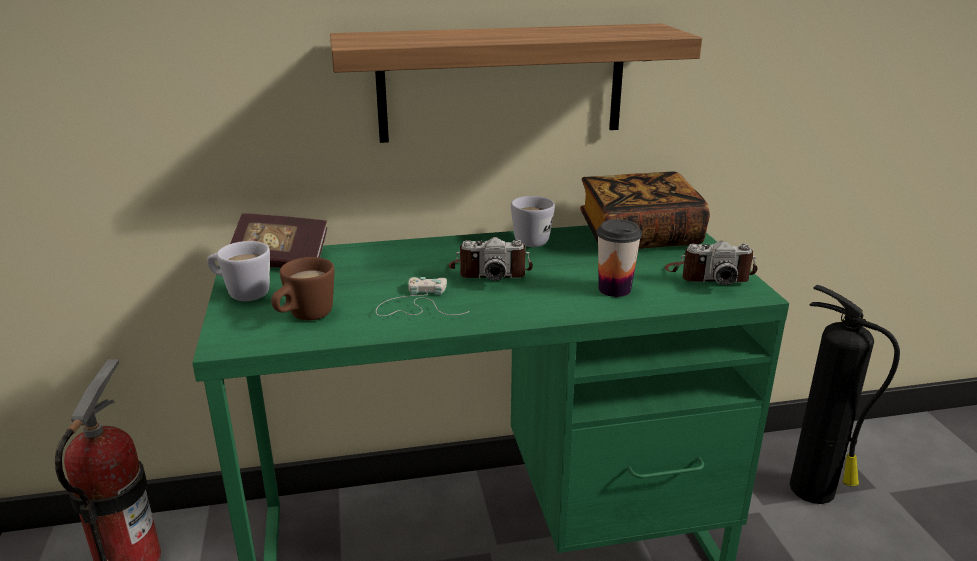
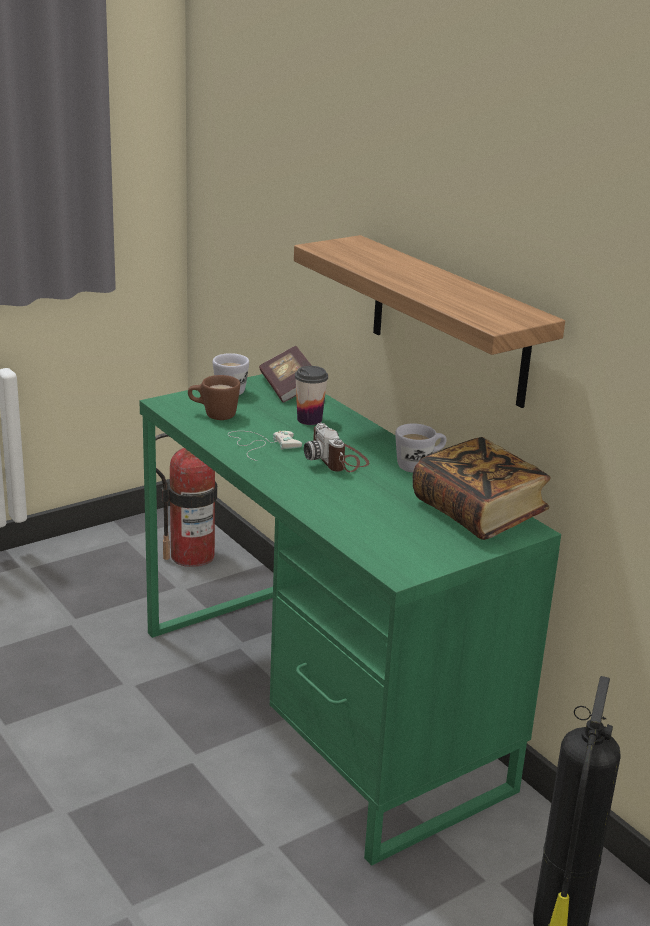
camera: 65 degrees right, 0 degrees up
cup [597,219,642,297] -> cup moved to [295,366,328,425]
camera [665,241,758,285] -> none

